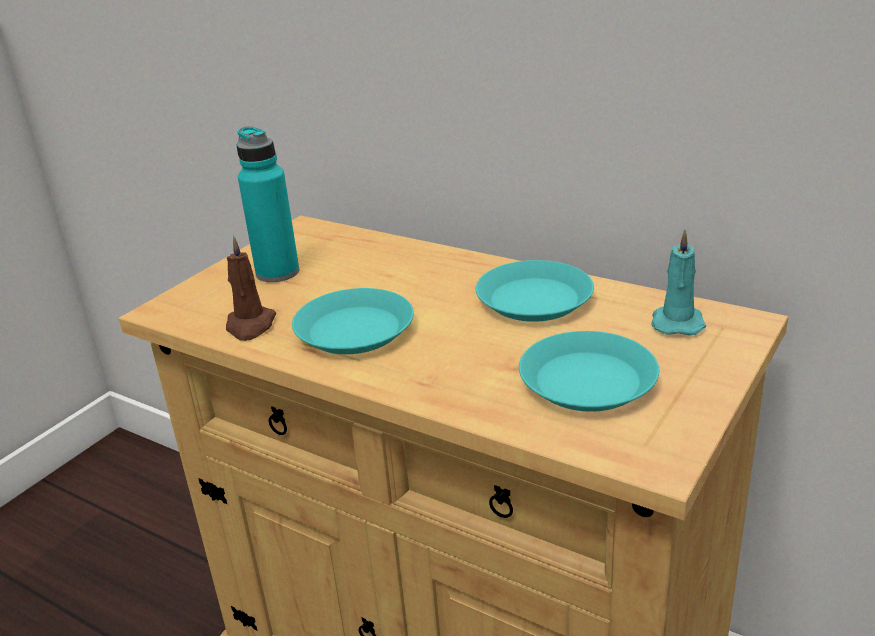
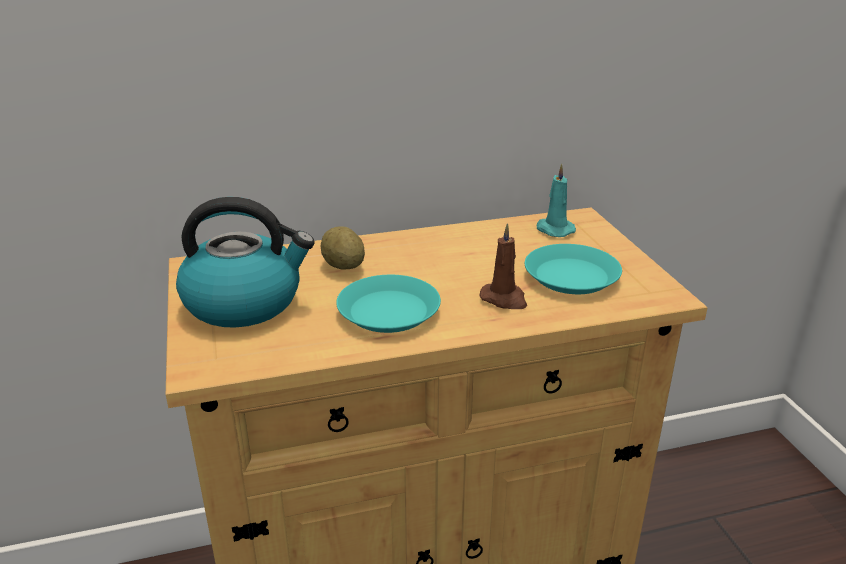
camera: 50 degrees left, 0 degrees up
brown candle [226,235,276,341] -> brown candle moved to [479,223,527,309]
turquoise bottle [236,126,299,282] -> kettle [176,197,315,328]
turquoise plate [476,260,594,322] -> none
none -> potato [321,226,365,270]

